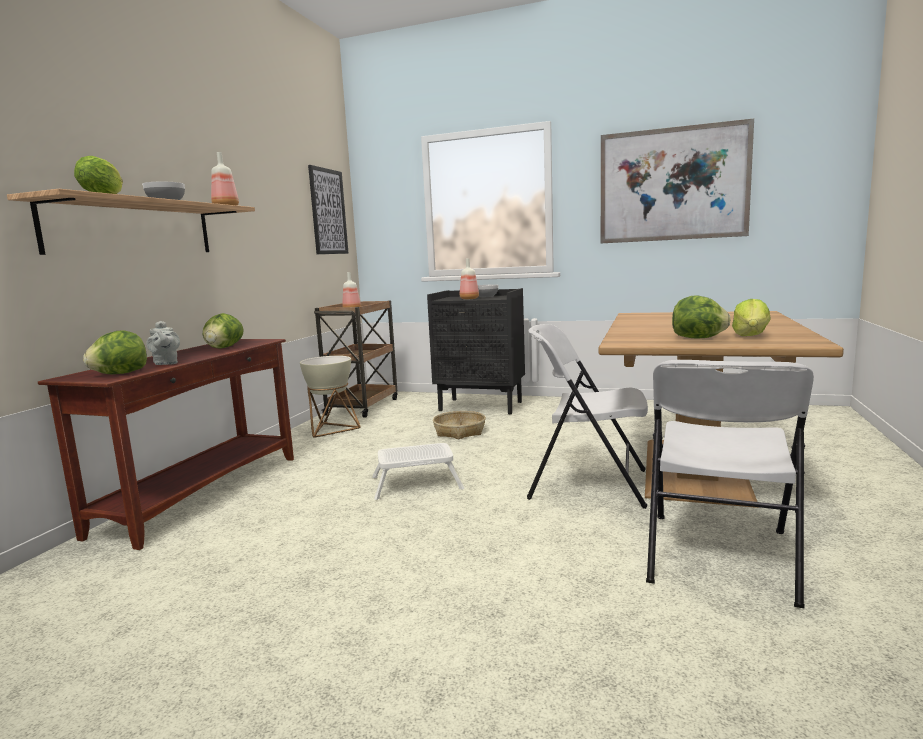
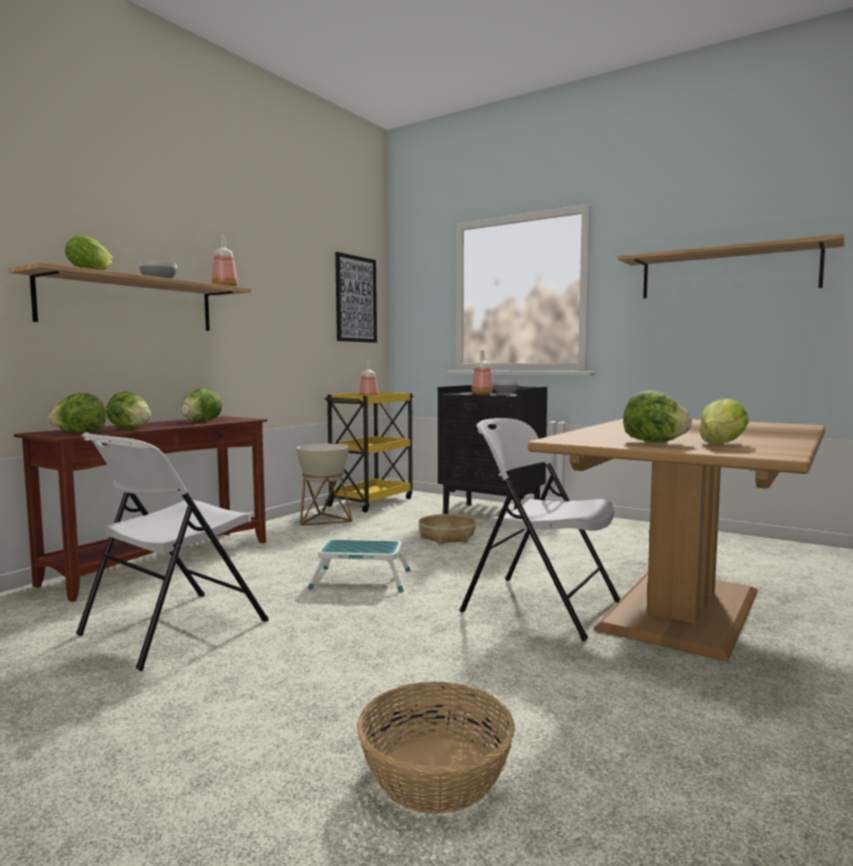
camera: 15 degrees right, 5 degrees down
grey teapot [146,321,180,365] -> lettuce [106,391,151,429]
brown cart [314,301,398,418] -> yellow cart [325,392,413,512]
white step ladder [372,443,465,500] -> turquoise step ladder [307,539,411,592]
picture [601,119,754,243] -> shelf [617,234,845,298]
white chair [646,360,814,608] -> white chair moved to [76,432,269,671]
none -> basket [357,681,515,814]

